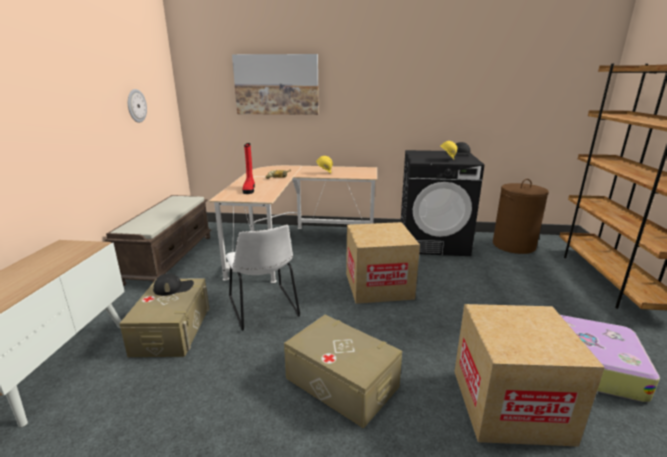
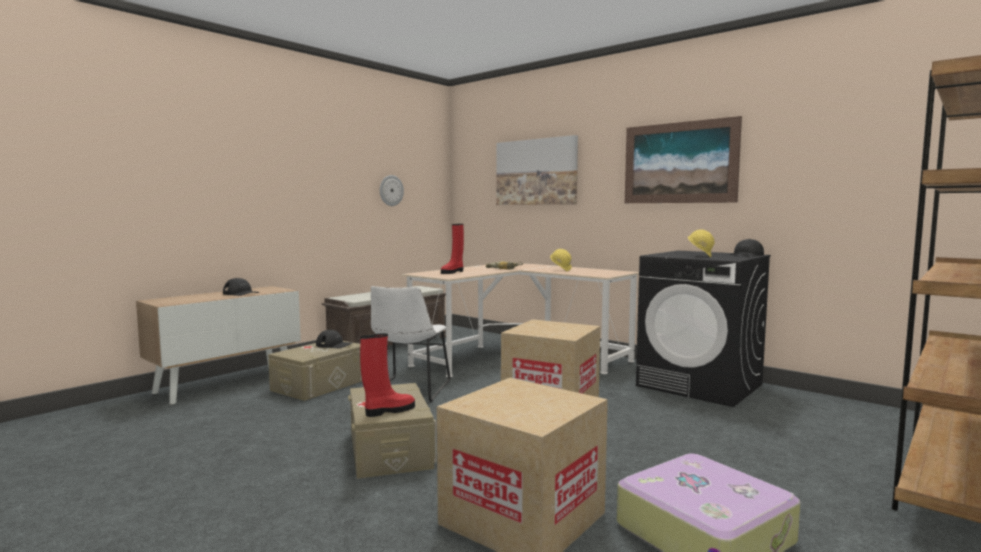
camera: 35 degrees right, 15 degrees down
brown laundry basket [493,179,549,254] -> none
none -> black cap [223,278,259,296]
none -> red boot [360,333,415,417]
none -> picture [625,116,742,203]

